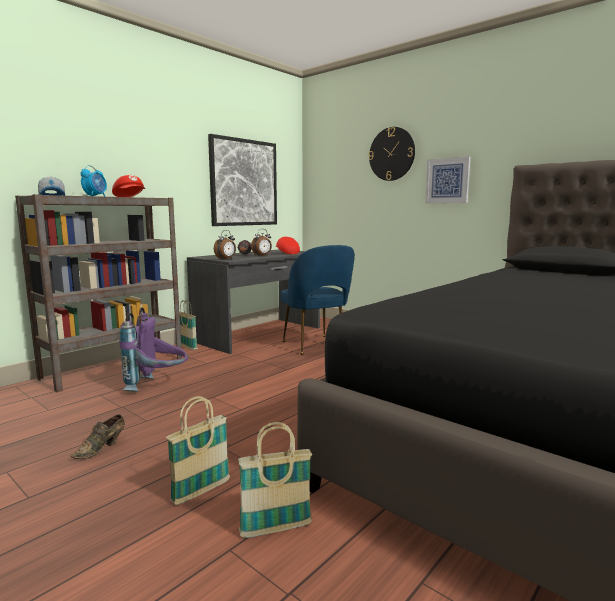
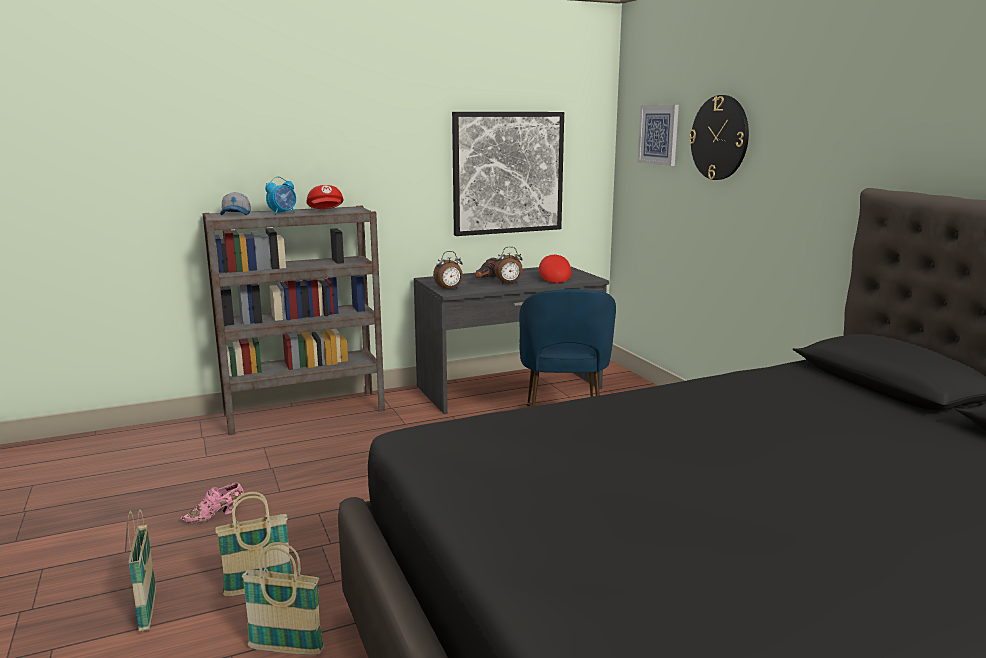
camera: 25 degrees right, 5 degrees up
brown shoe [70,415,125,459] -> pink shoe [180,482,244,523]
purple backpack [119,307,188,391] -> none
basket [180,300,198,351] -> basket moved to [128,509,156,632]
picture [425,156,471,203] -> picture moved to [638,105,679,166]

